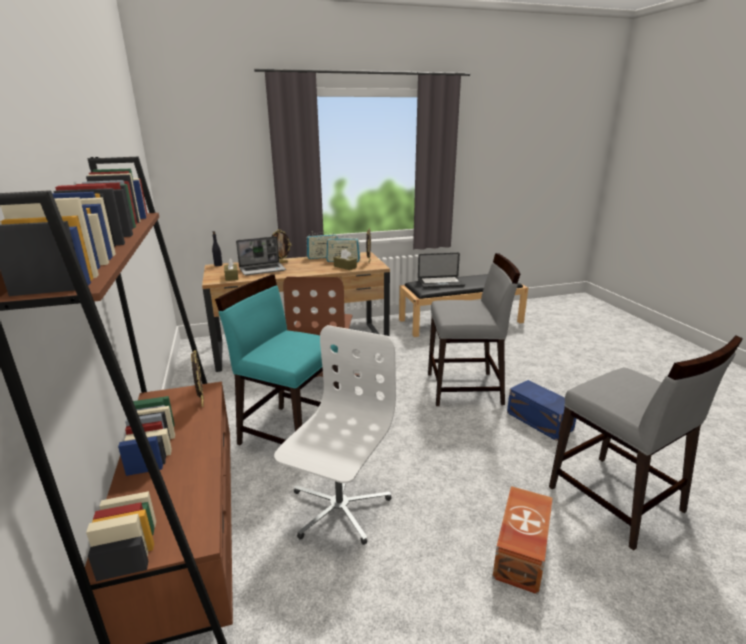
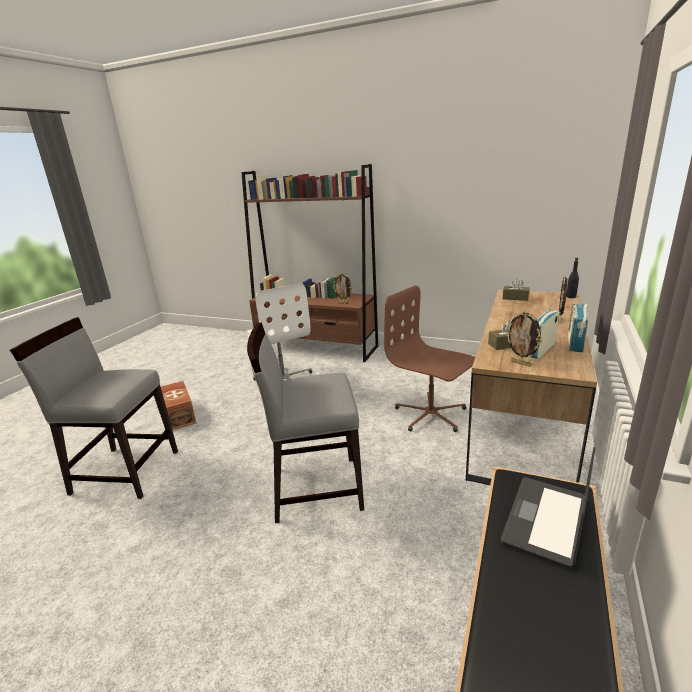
camera: 130 degrees right, 0 degrees up
turquoise chair [215,275,339,445] -> none
laptop [236,236,286,275] -> none
grey chair [428,253,520,406] -> grey chair turned 45 degrees clockwise [247,323,364,523]
blue storage box [507,380,576,441] -> none

